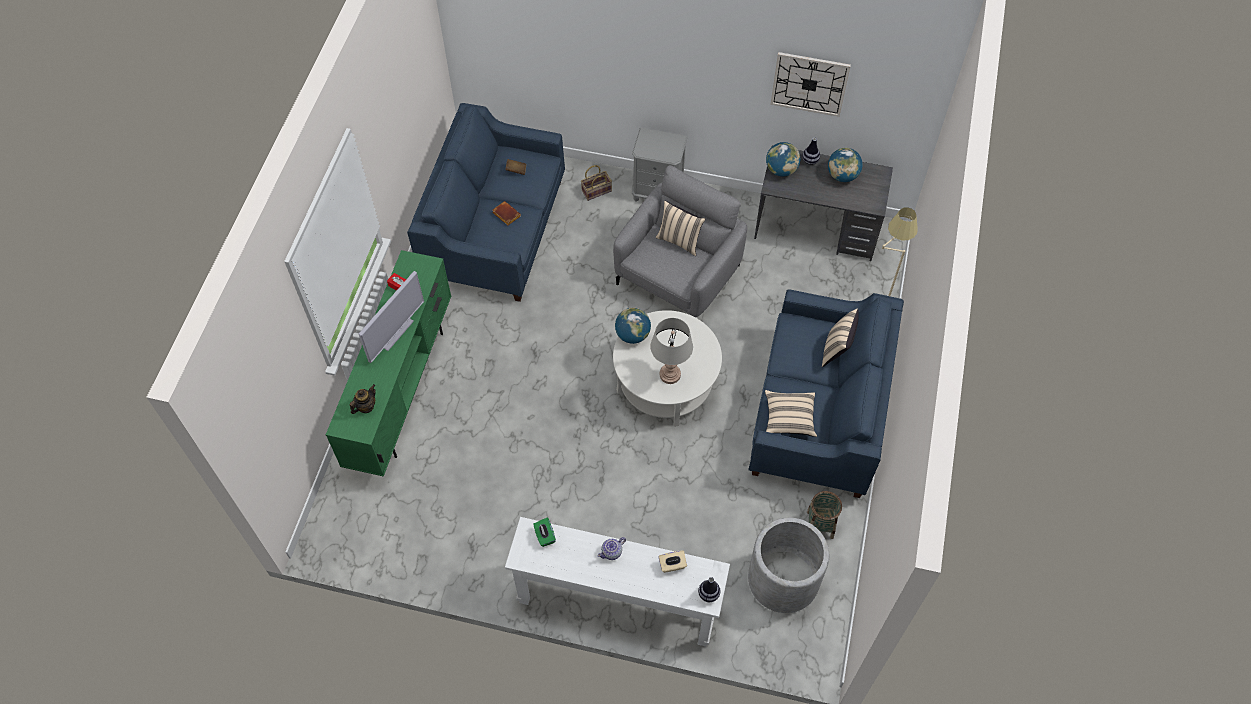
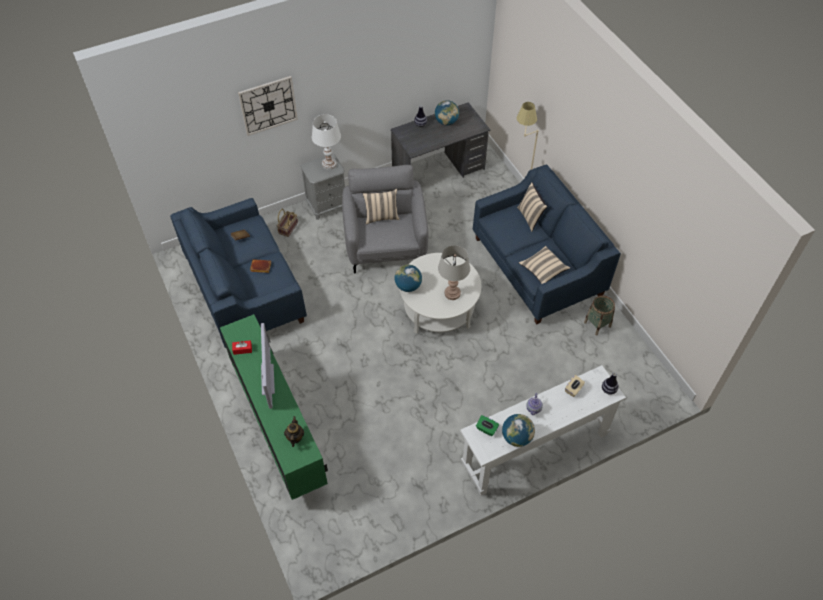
camera: 40 degrees left, 5 degrees down
grey planter [748,518,829,613] -> none
globe [766,142,800,177] -> globe moved to [502,414,535,447]
wall clock [770,52,851,117] -> wall clock moved to [238,76,298,136]
none -> white table lamp [312,114,341,170]

